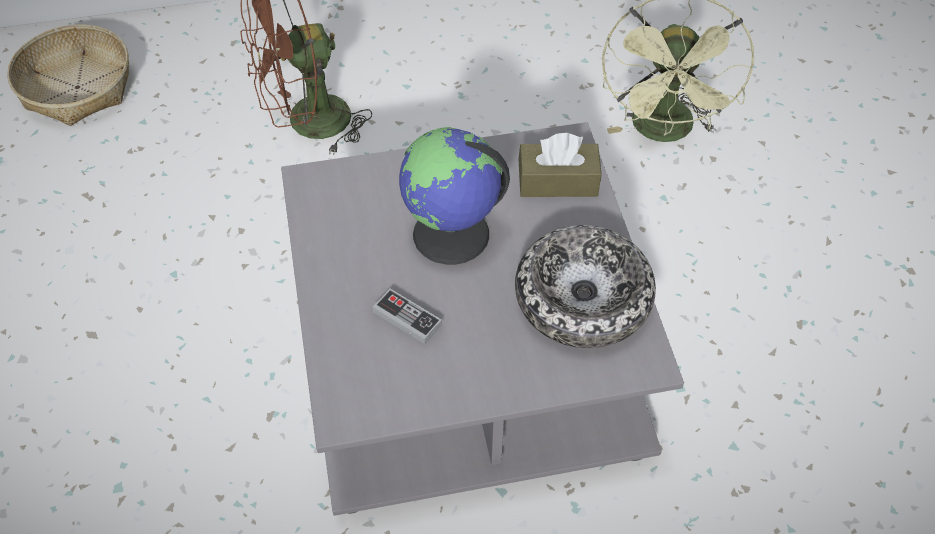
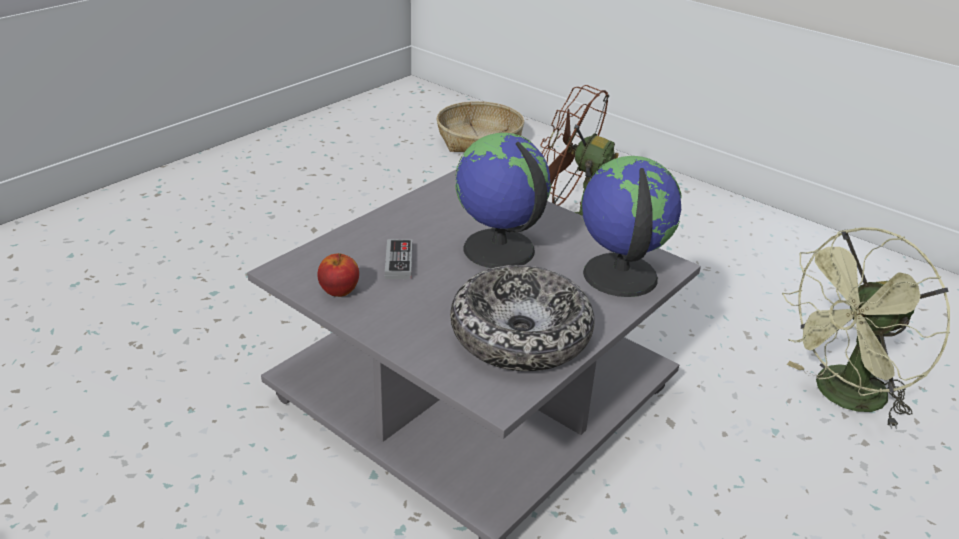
camera: 50 degrees right, 20 degrees down
brown tissue box [519,133,602,197] -> globe [581,156,682,297]
none -> apple [317,253,359,297]

